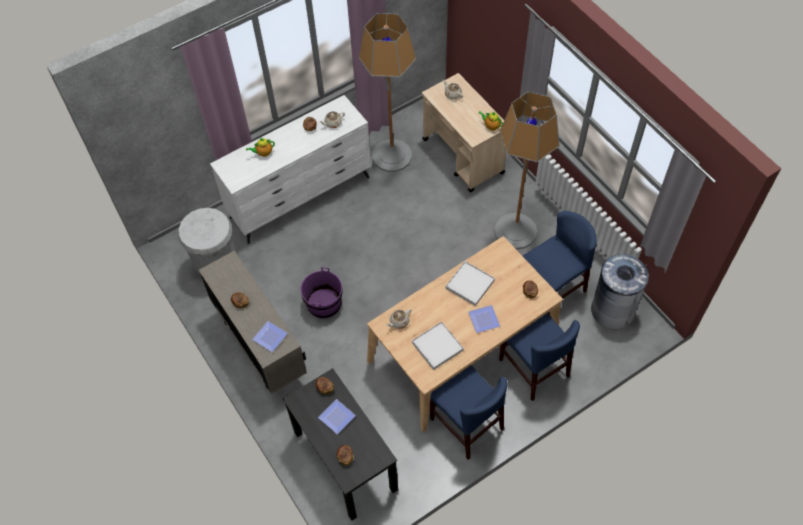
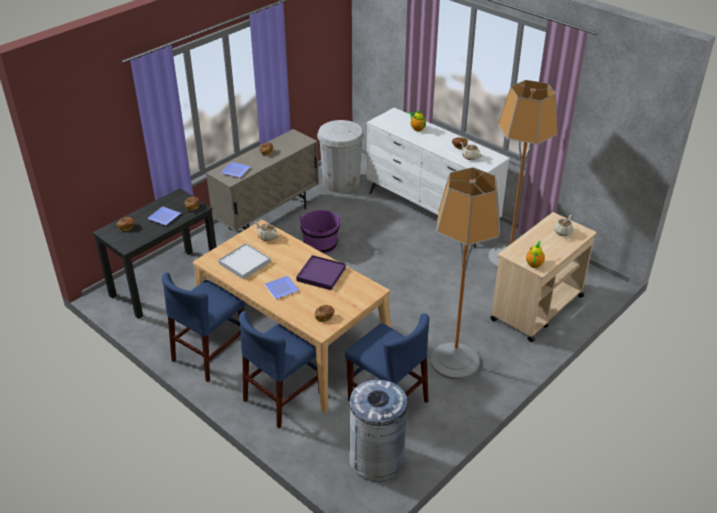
camera: 75 degrees right, 20 degrees down
white tray [446,261,495,306] -> purple tray [296,255,346,290]

